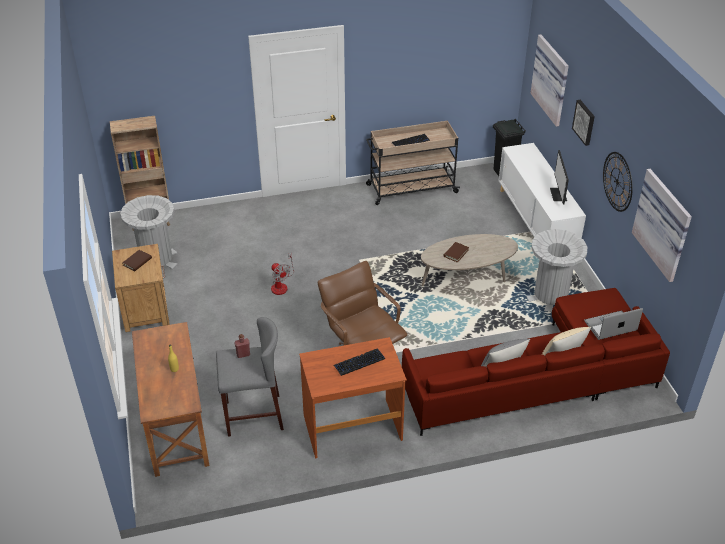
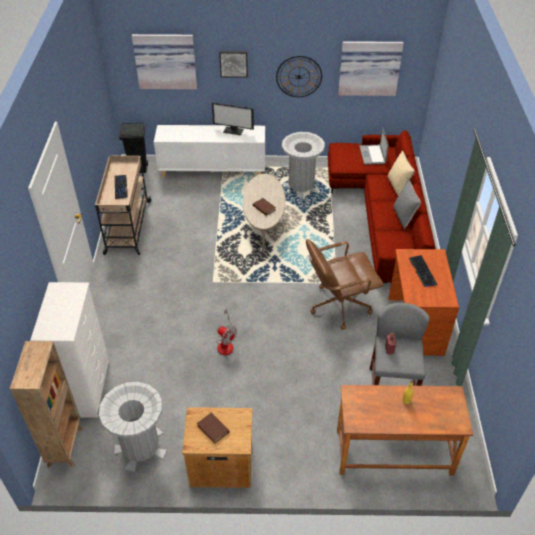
camera: 75 degrees left, 5 degrees up
fan [271,252,294,295] -> fan turned 60 degrees clockwise [216,309,237,355]
none -> white dresser [30,282,110,418]

